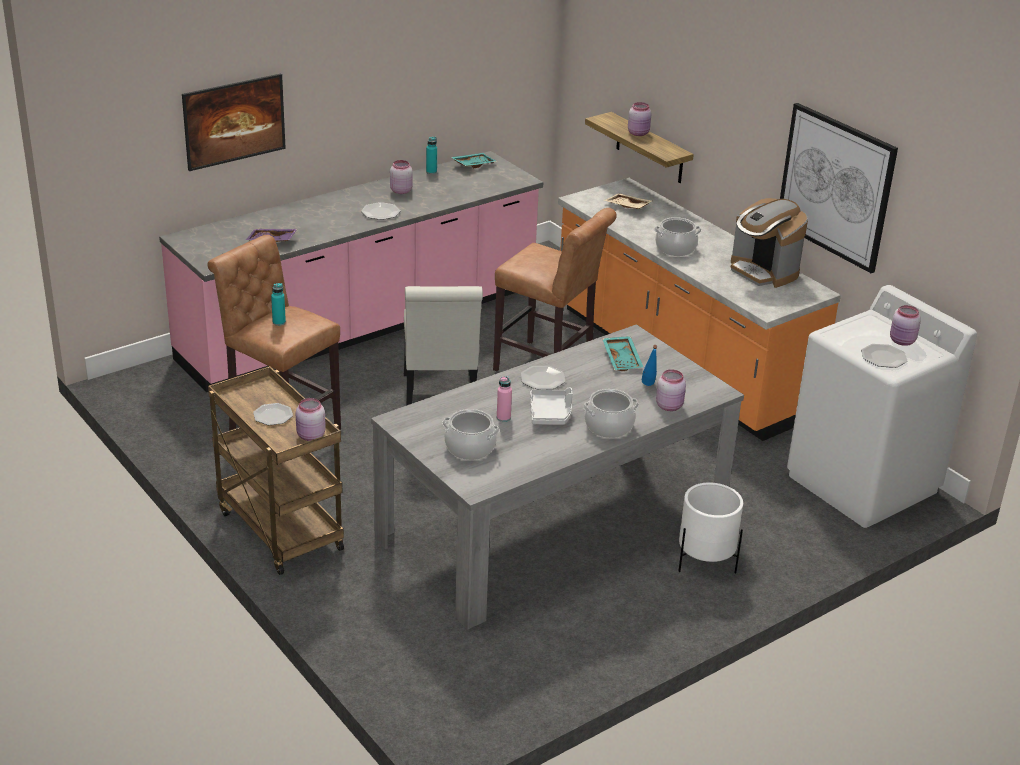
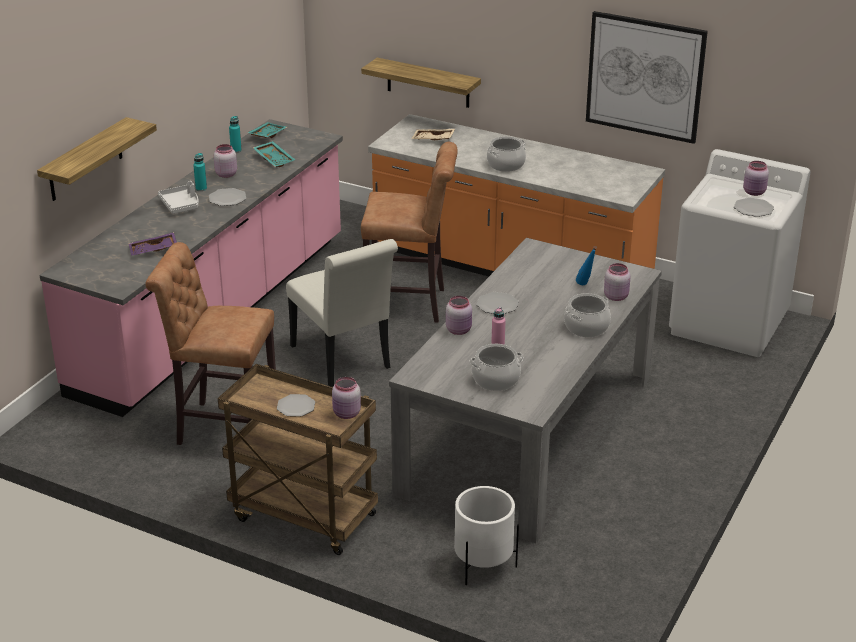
camera: 25 degrees left, 0 degrees up
picture [182,74,286,171] -> shelf [37,117,157,201]
turquoise bottle [271,283,286,326] -> turquoise bottle moved to [193,153,207,191]
grey tray [530,388,572,425] -> grey tray moved to [158,181,199,214]
turquoise tray [602,336,643,371] -> turquoise tray moved to [253,141,296,167]
pink jar [628,102,651,136] -> pink jar moved to [446,296,472,335]
white planter [678,482,743,573] -> white planter moved to [454,486,519,585]
coffee machine [731,198,808,288] -> none

